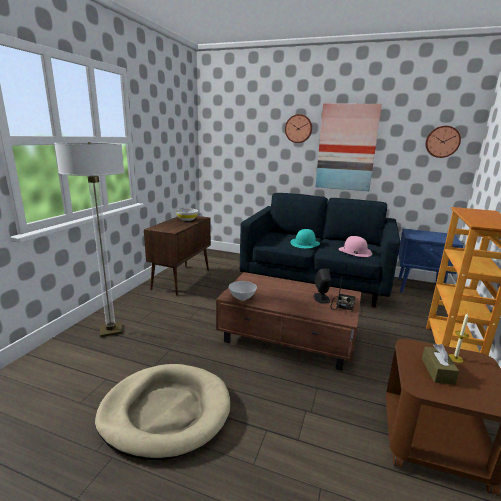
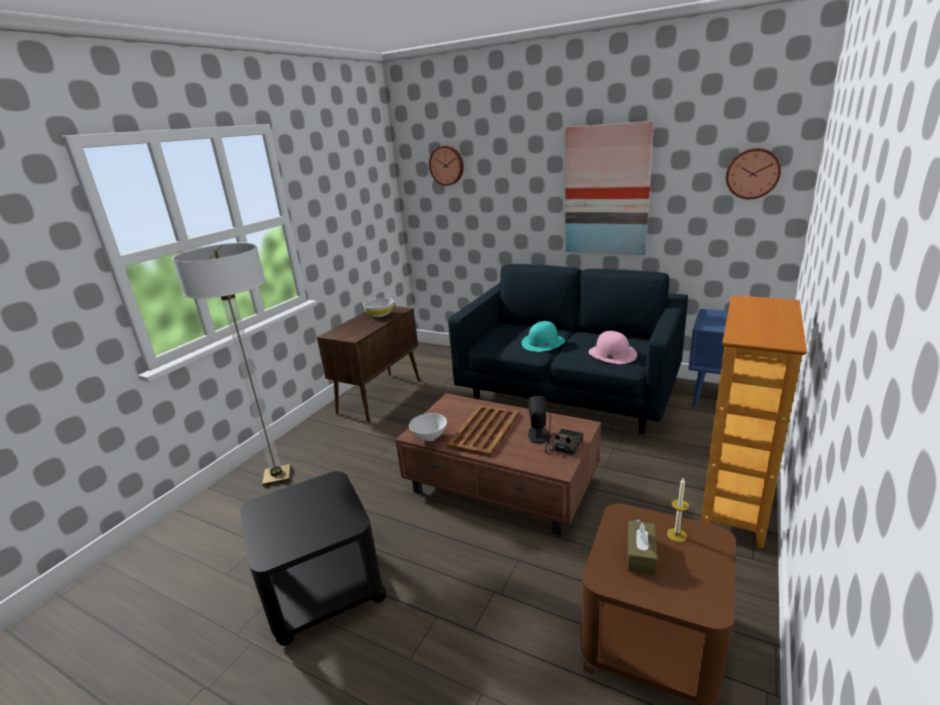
camera: 10 degrees right, 5 degrees up
beige dog bed [95,364,230,460] -> black side table [240,471,387,646]
wall clock [285,114,312,143] -> wall clock moved to [429,146,464,186]
none -> brown tray [446,405,519,457]

